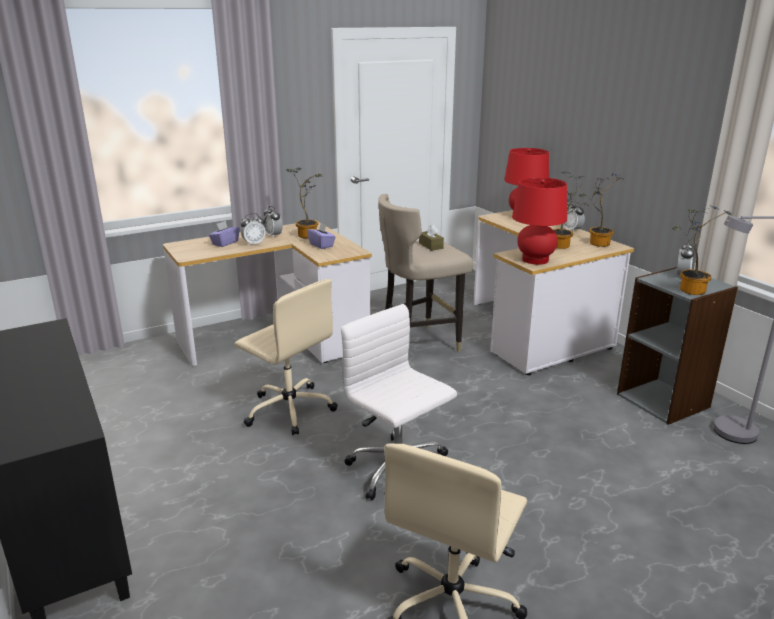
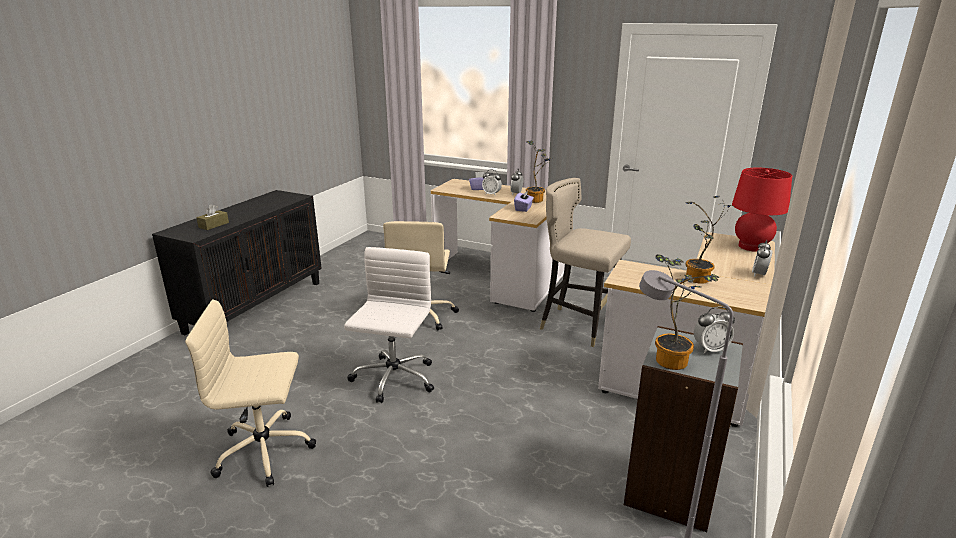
camera: 55 degrees right, 0 degrees up
brown tissue box [419,224,444,251] -> brown tissue box moved to [196,204,229,230]
red table lamp [512,177,567,265] -> none
potted plant [579,174,624,247] -> none

